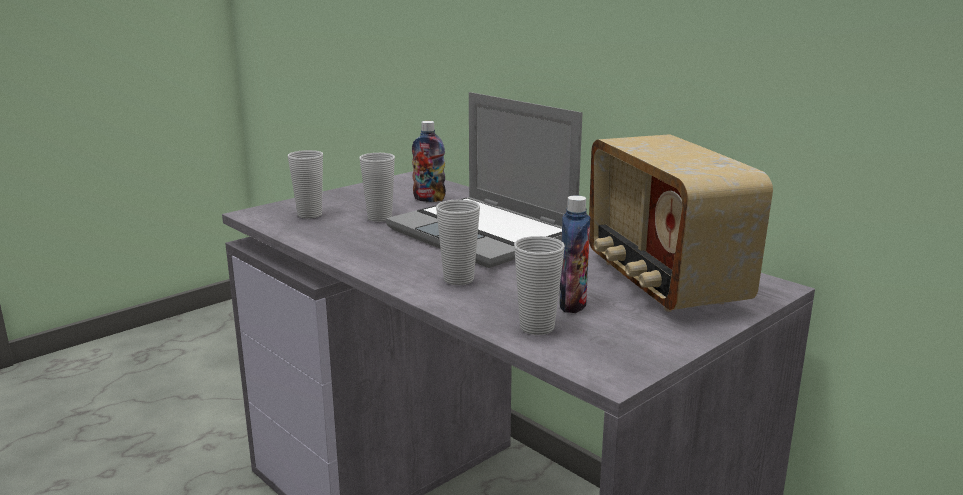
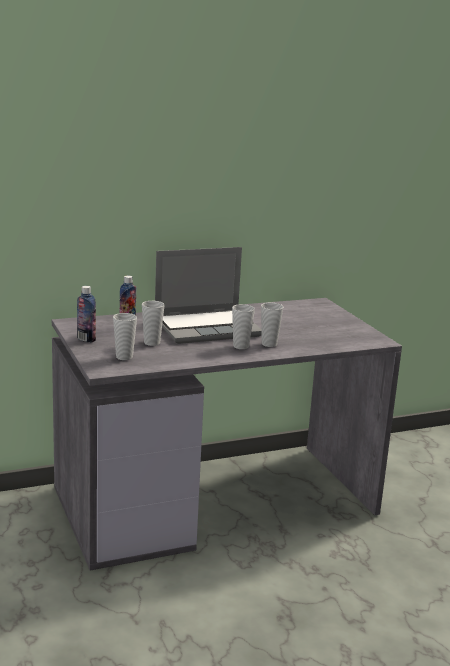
camera: 70 degrees left, 0 degrees up
cup [514,236,565,335] -> cup moved to [232,304,255,349]
bottle [559,195,591,313] -> bottle moved to [77,286,96,342]
radio [589,134,773,312] -> none

